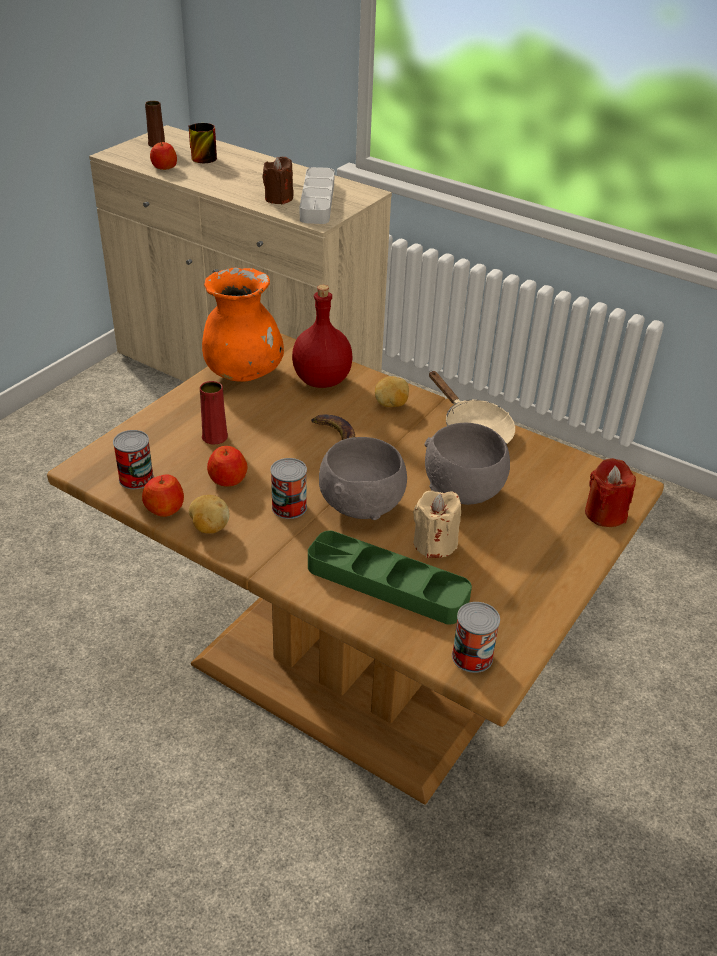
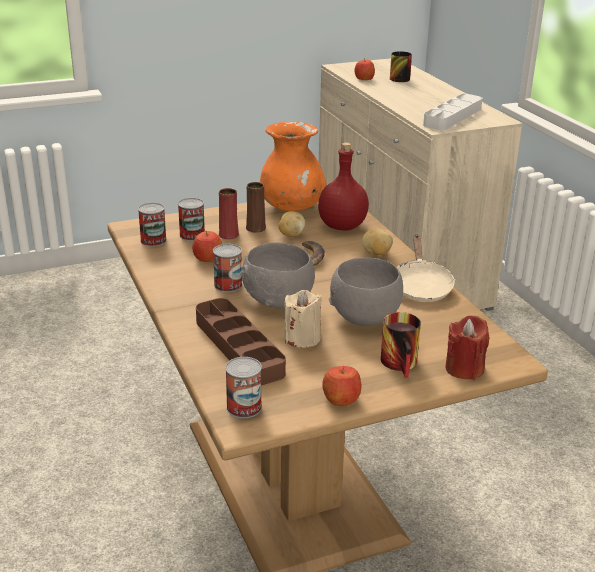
camera: 35 degrees right, 10 degrees down
apple [142,474,184,517] -> apple moved to [322,366,361,406]
brown vase [145,101,165,147] -> brown vase moved to [246,182,266,232]
potato [189,495,229,534] -> potato moved to [279,211,305,237]
brown candle [262,157,293,204] -> none
green tray [308,531,472,624] -> brown tray [196,298,286,385]
none -> can [178,198,205,241]
none -> mug [381,312,421,378]

